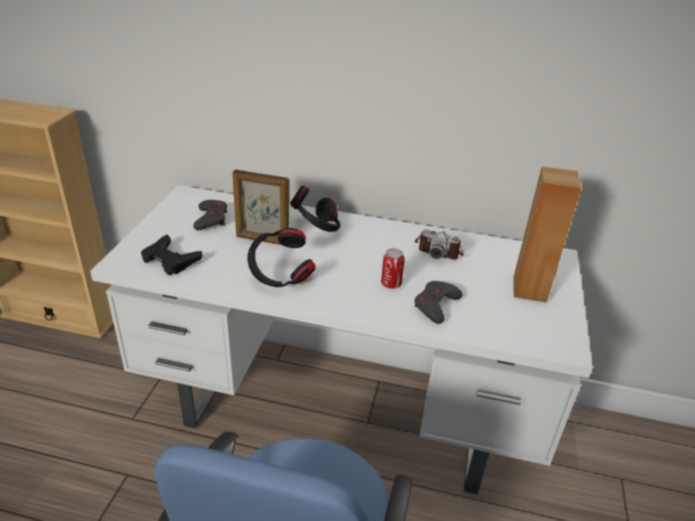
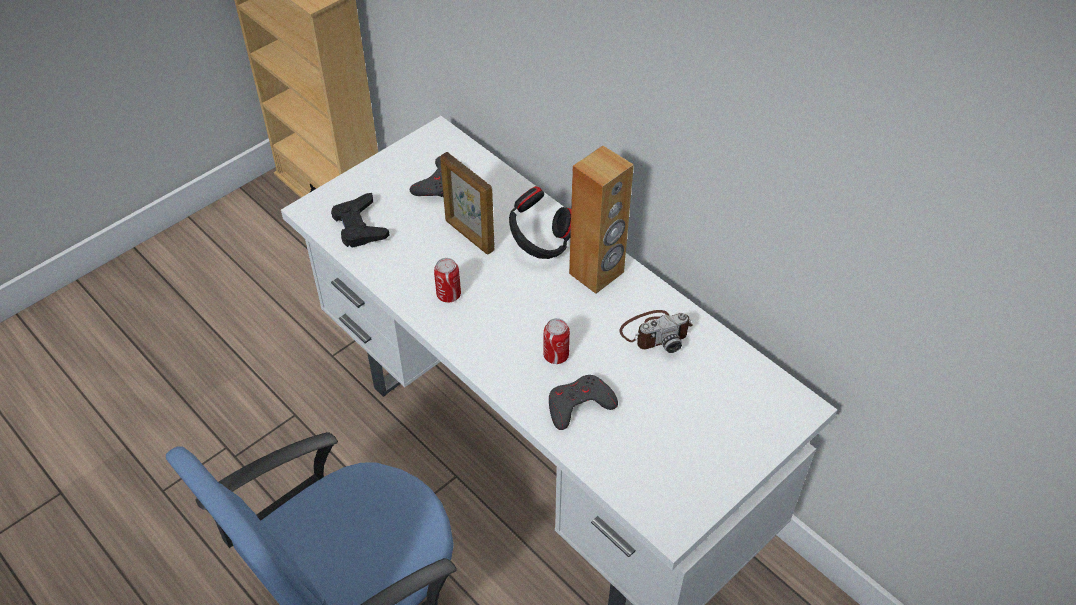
camera: 35 degrees right, 15 degrees up
black headphones [247,228,316,287] -> can [434,258,461,303]
camera [415,229,463,259] -> camera turned 75 degrees counterclockwise [619,310,693,353]
brown speaker [514,167,581,303] -> brown speaker moved to [569,146,634,294]

